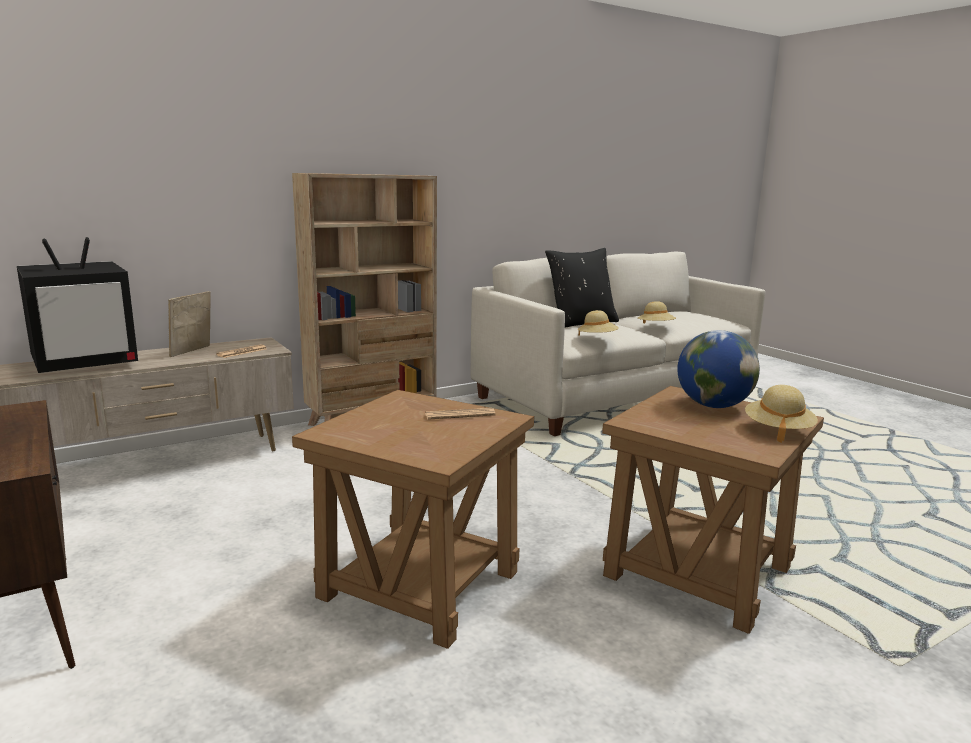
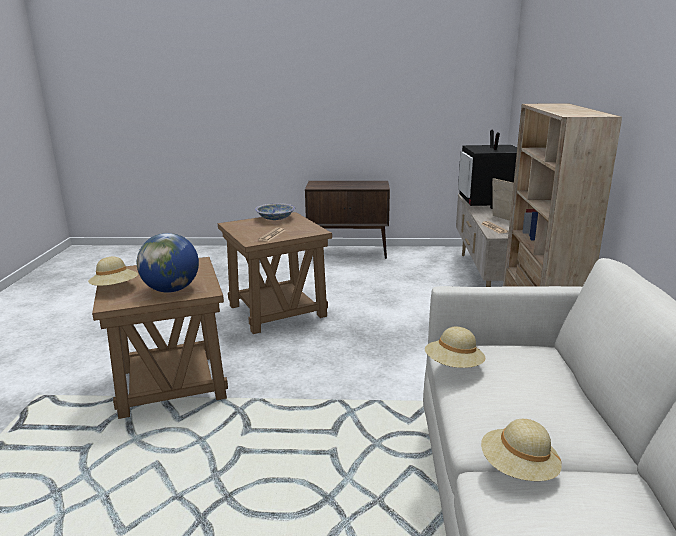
camera: 125 degrees right, 5 degrees up
black pillow [545,248,619,328] -> none
none -> bowl [255,203,295,220]

